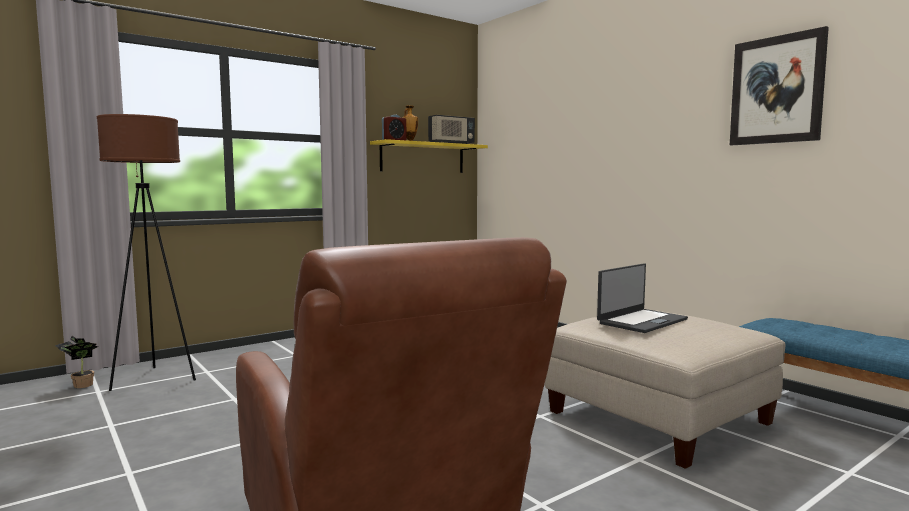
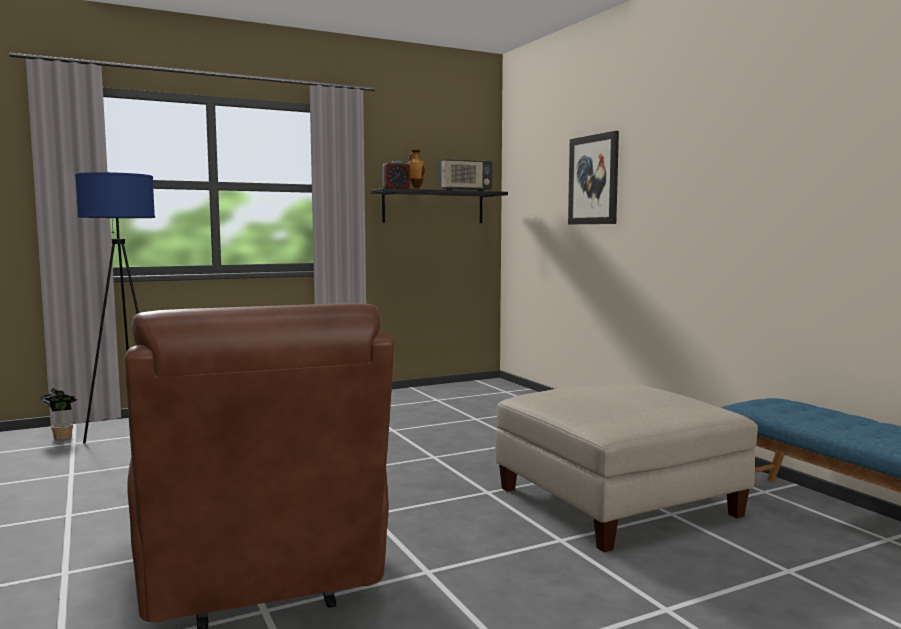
camera: 10 degrees right, 0 degrees up
brown floor lamp [97,114,196,391] -> blue floor lamp [75,172,155,443]
yellow shelf [370,139,488,173] -> black shelf [371,188,508,223]
laptop [597,263,688,333] -> none
picture [730,26,829,145] -> picture moved to [568,131,619,224]

